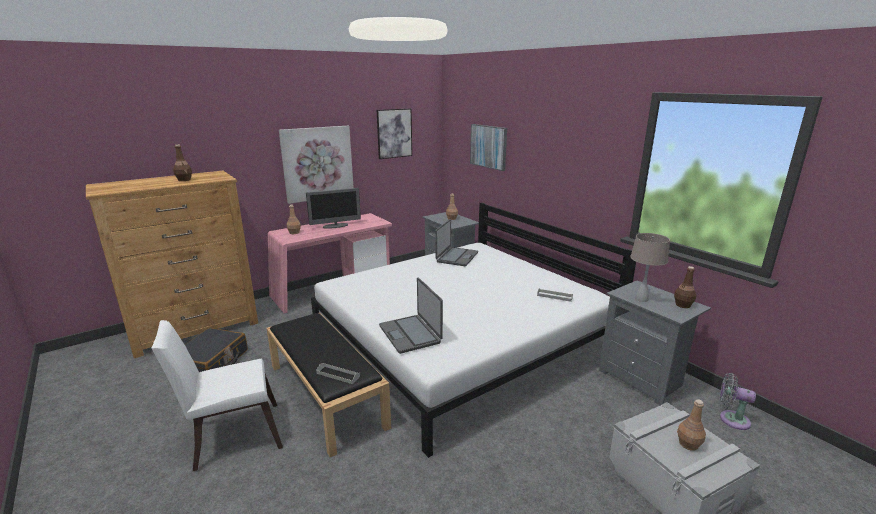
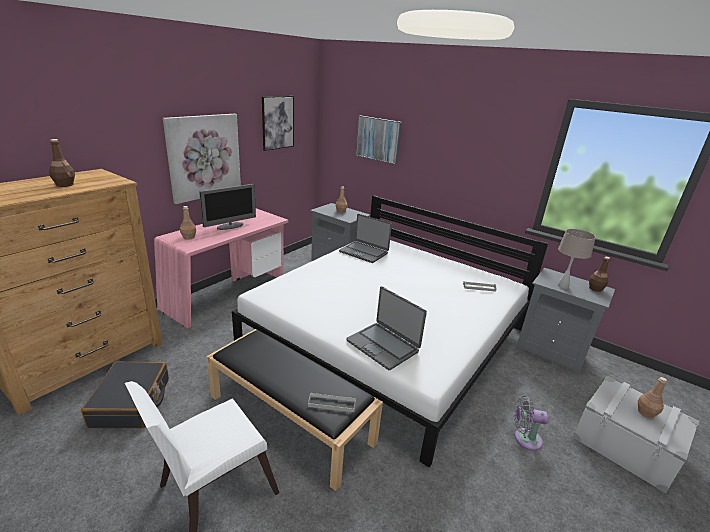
camera: 20 degrees left, 5 degrees up
laptop [435,219,478,266] -> laptop turned 120 degrees clockwise [339,214,392,263]
grey fan [720,373,756,430] -> grey fan moved to [514,395,549,451]

